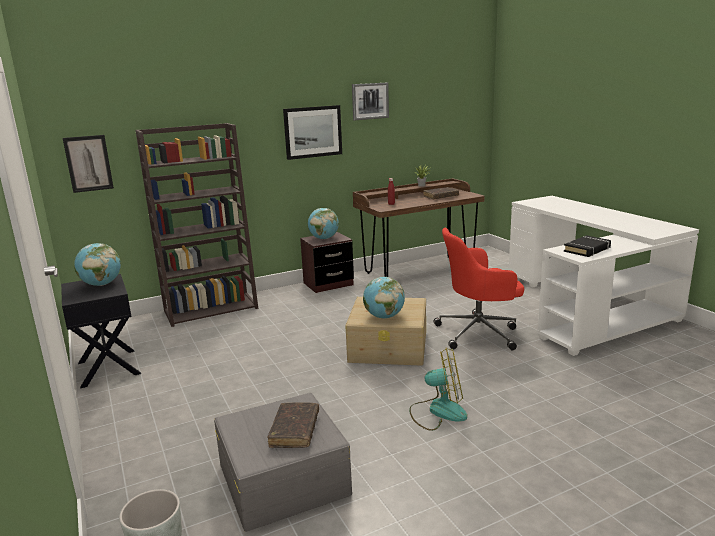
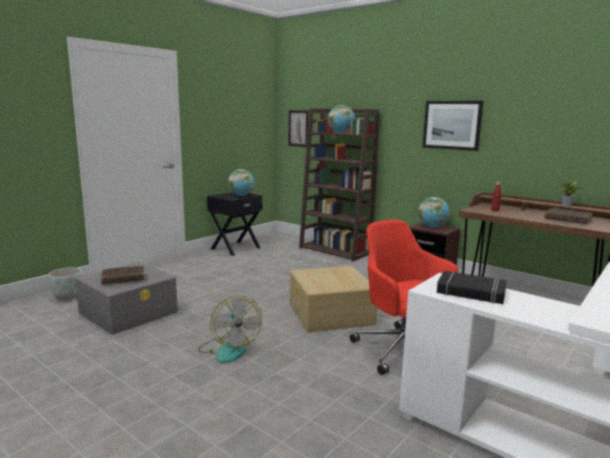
camera: 65 degrees right, 5 degrees down
picture [352,83,389,120] -> none
globe [363,277,405,318] -> globe moved to [328,105,355,134]

